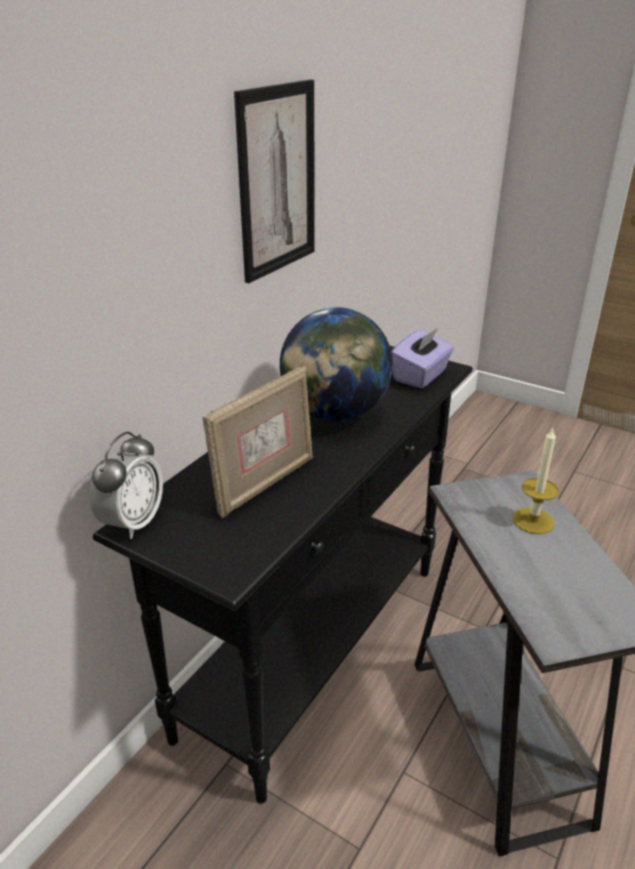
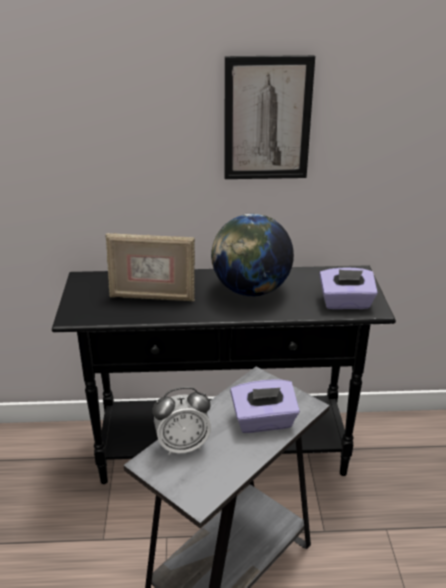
camera: 55 degrees right, 0 degrees up
alarm clock [89,432,163,539] -> alarm clock moved to [153,387,211,455]
candle [513,427,559,534] -> purple tissue box [230,380,300,433]

